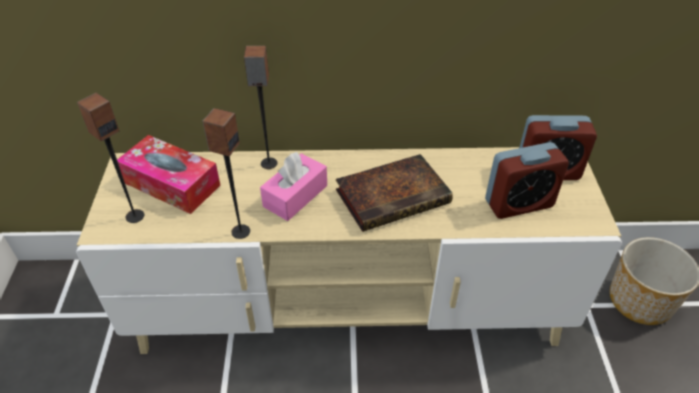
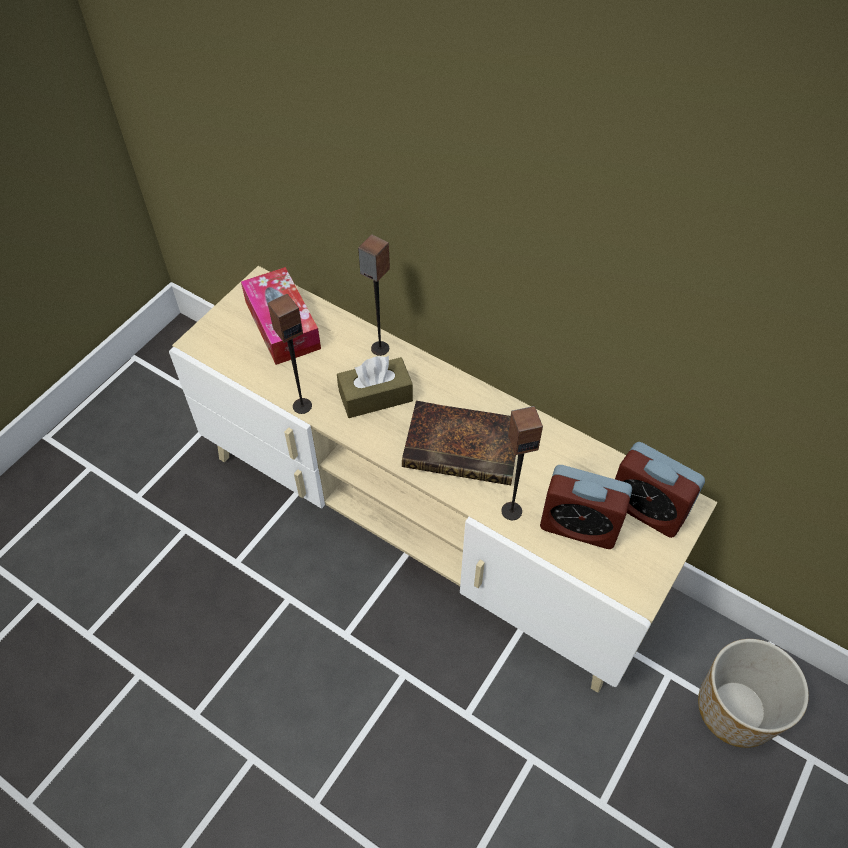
camera: 35 degrees right, 10 degrees up
speaker [77,93,144,223] -> speaker moved to [501,406,543,520]
pink tissue box [260,152,327,221] -> brown tissue box [337,356,413,418]

